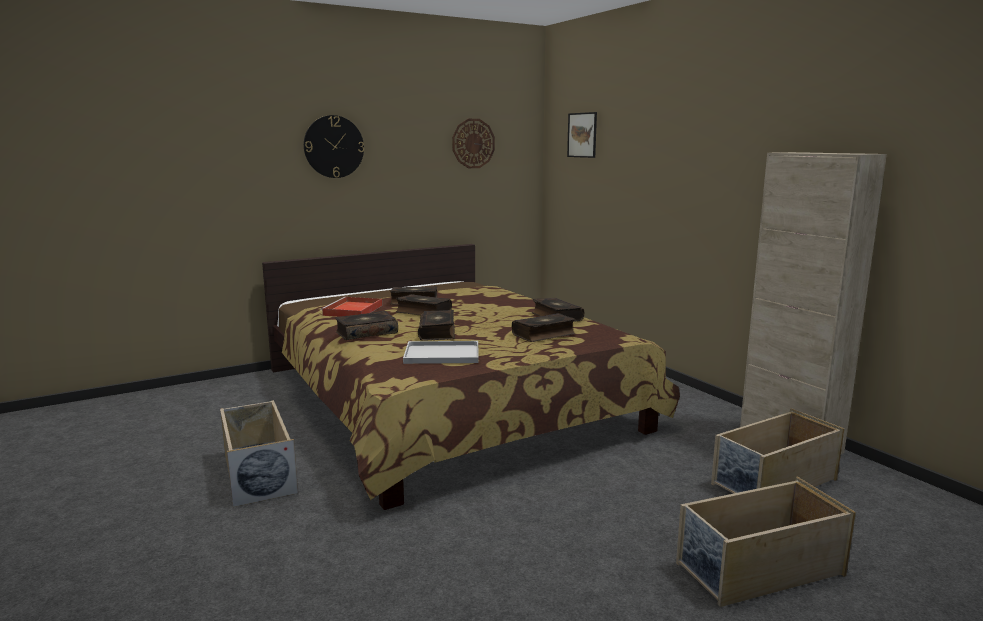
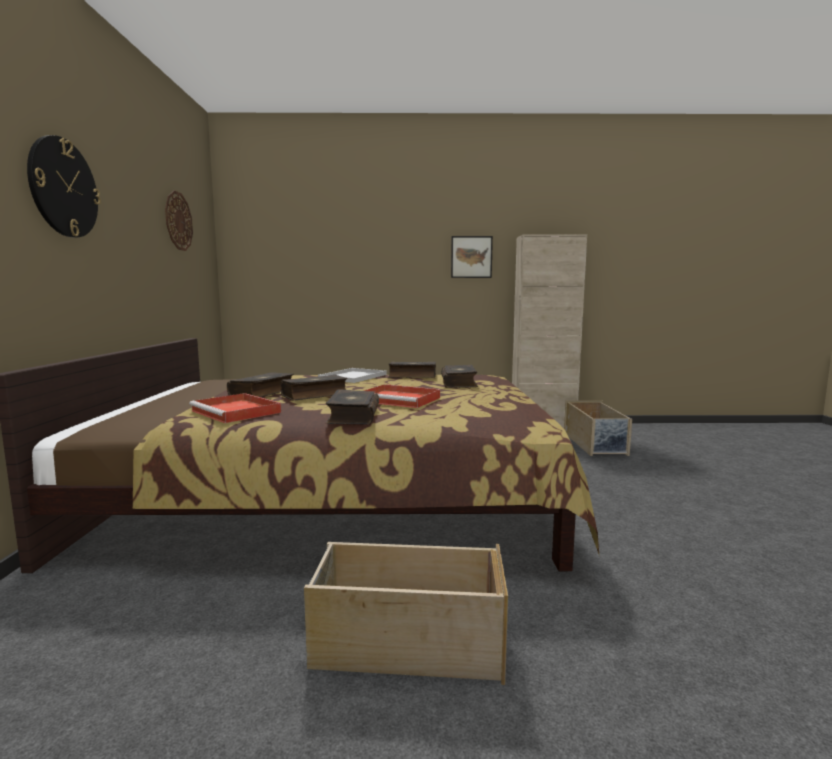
camera: 60 degrees left, 5 degrees down
white tray [403,341,479,364] -> white tray moved to [318,368,387,383]
book [418,310,455,341] -> red tray [364,384,440,408]
picture [567,112,597,158] -> picture moved to [451,236,493,278]
beige storage box [676,476,856,607] -> none

